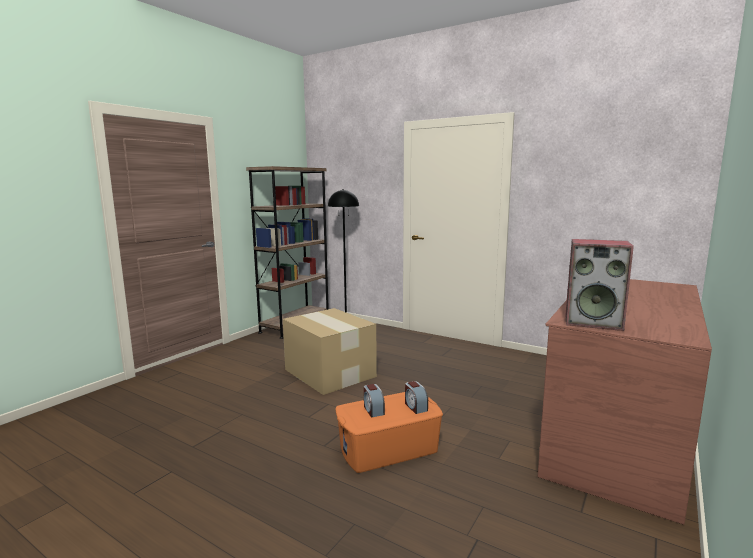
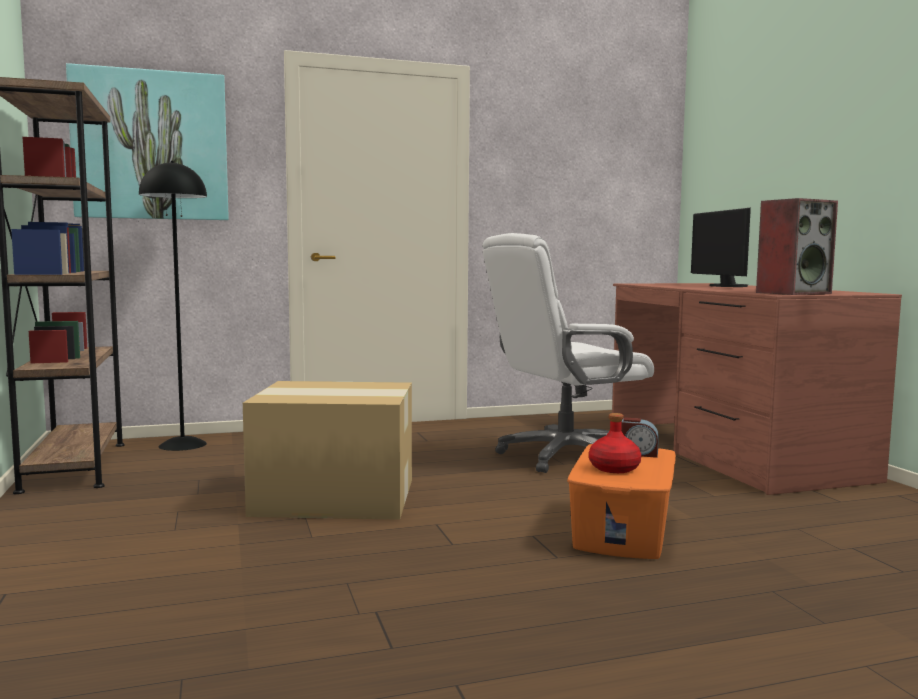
camera: 50 degrees left, 5 degrees down
alarm clock [364,384,385,417] -> red bottle [589,413,641,473]
none -> picture [66,63,229,220]
none -> white office chair [482,233,654,473]
none -> monitor [691,208,751,287]

